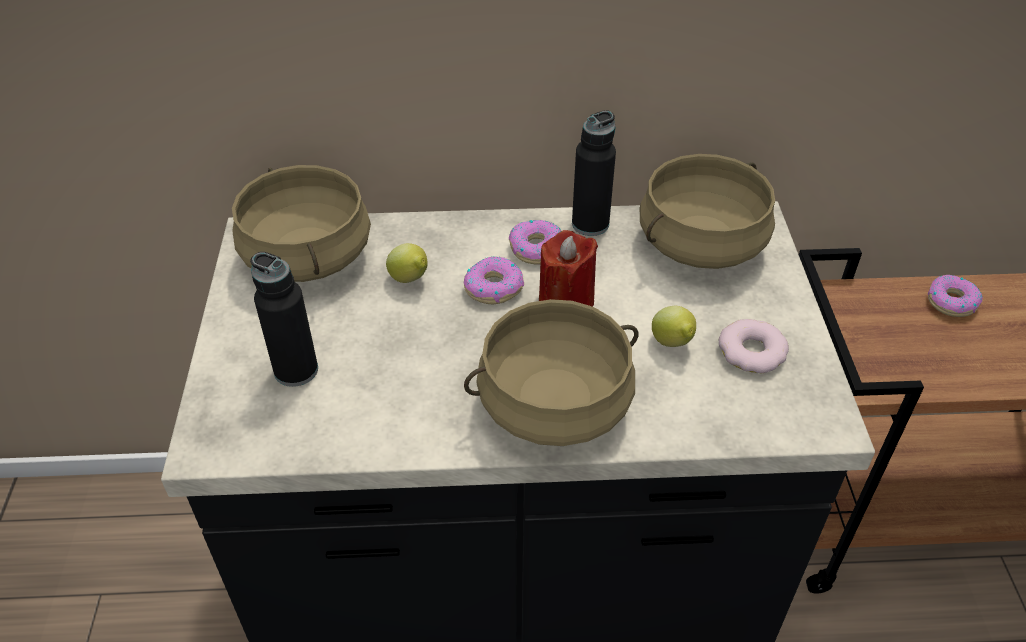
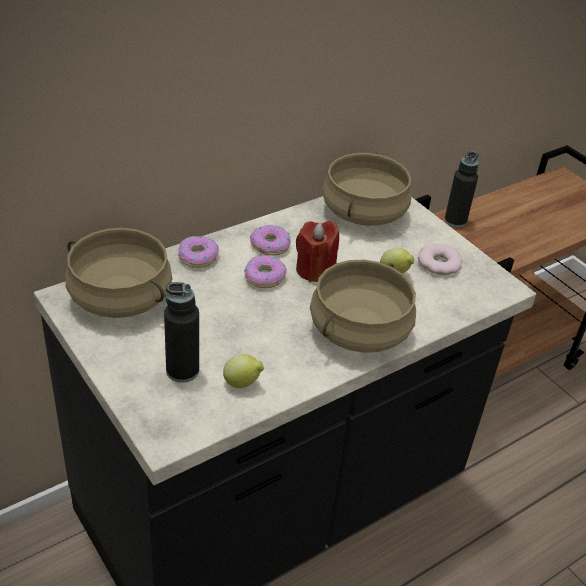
camera: 35 degrees left, 5 degrees down
lemon [386,243,428,283] -> lemon moved to [223,354,264,388]
black bottle [572,110,616,236] -> black bottle moved to [444,151,479,228]
donut [928,275,983,317] -> donut moved to [178,236,219,268]

